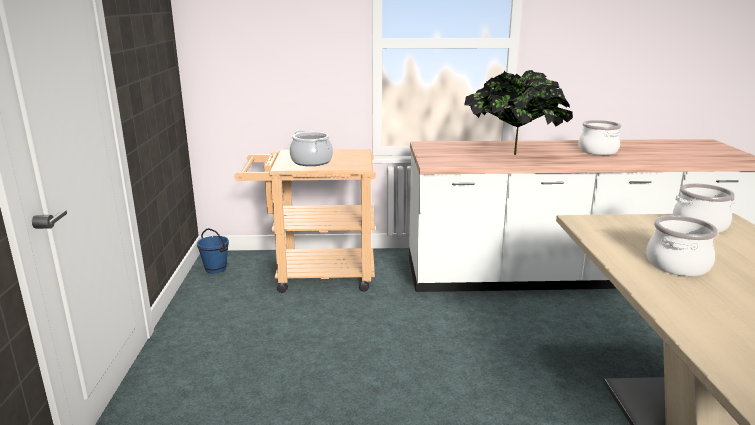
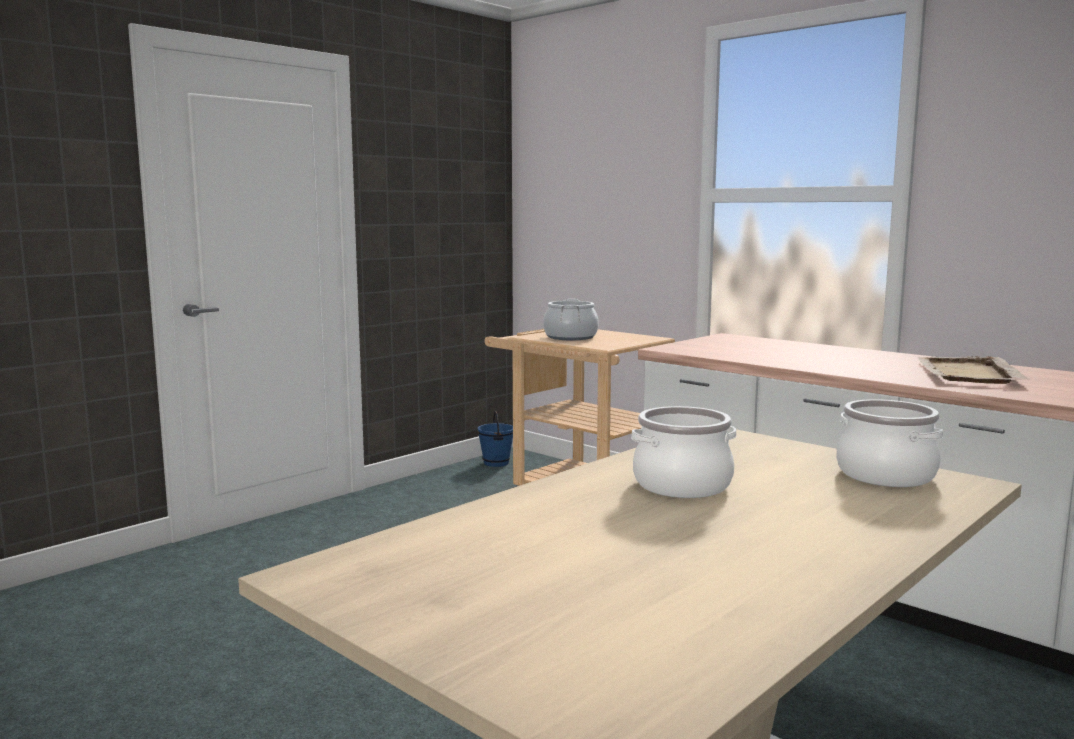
camera: 45 degrees right, 10 degrees down
potted plant [464,70,573,155] -> none
cooking pot [578,120,621,155] -> beige tray [918,356,1030,384]

